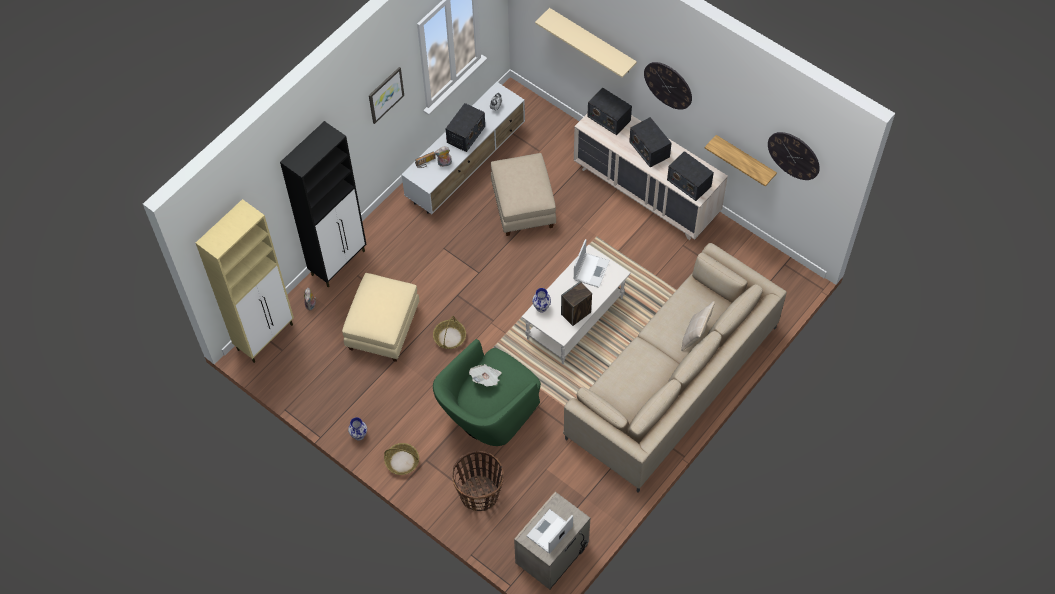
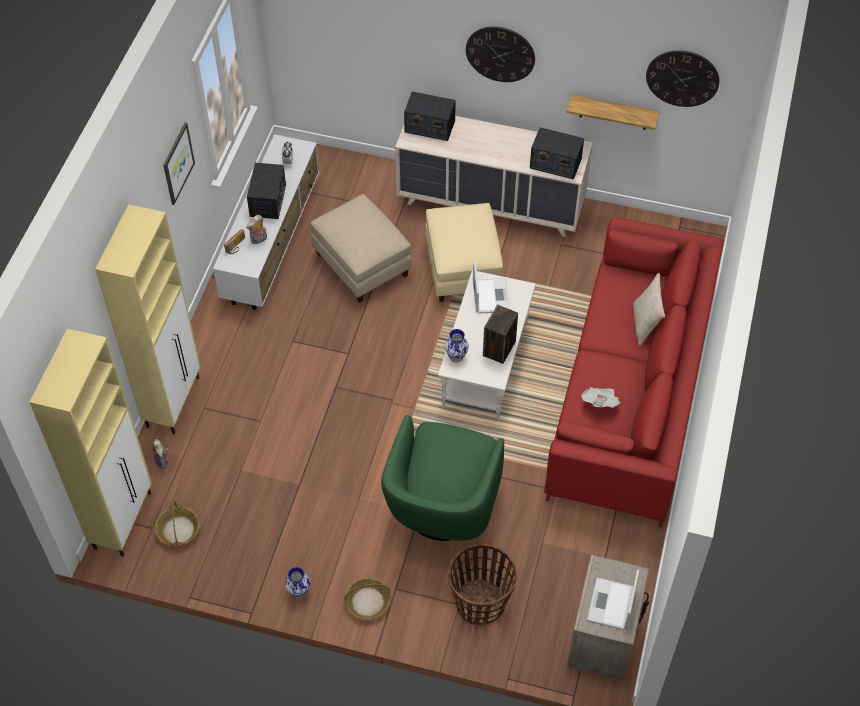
camera: 25 degrees left, 5 degrees down
black cabinet [280,121,366,287] -> beige cabinet [95,204,201,434]
beige ottoman [342,273,419,362] -> beige ottoman moved to [425,203,503,302]
basket [433,316,466,349] -> basket moved to [155,501,200,546]
newspaper [469,364,502,387] -> newspaper moved to [581,387,620,408]
beige shelf [535,8,637,78] -> none
beige sofa [563,243,787,493] -> red sofa [544,217,724,528]
radio [629,117,671,168] -> none

